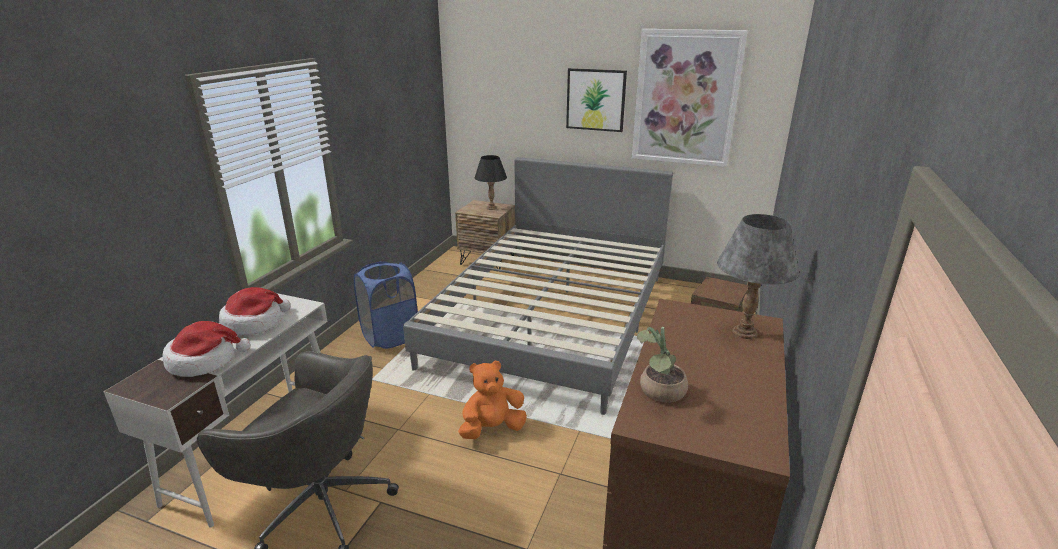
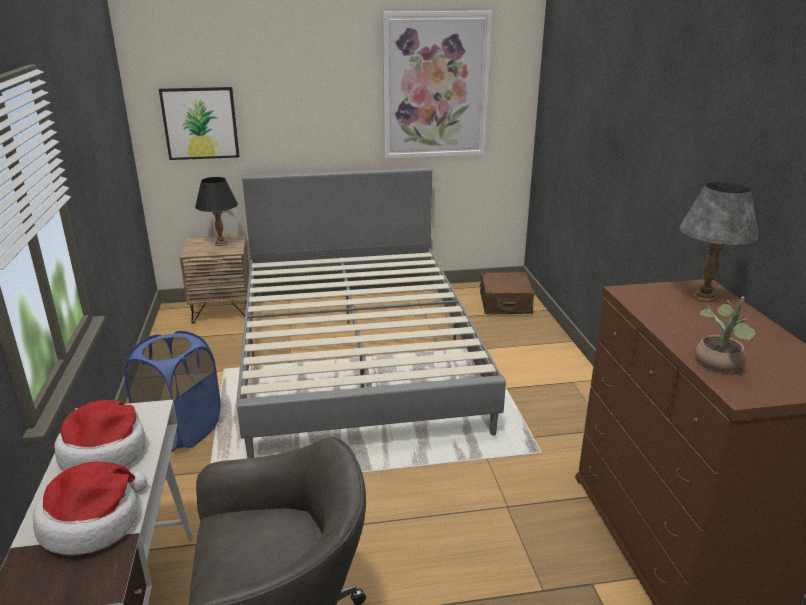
camera: 30 degrees left, 0 degrees up
orange plush toy [458,361,527,439] -> none
picture [566,68,627,132] -> picture moved to [159,87,239,160]

